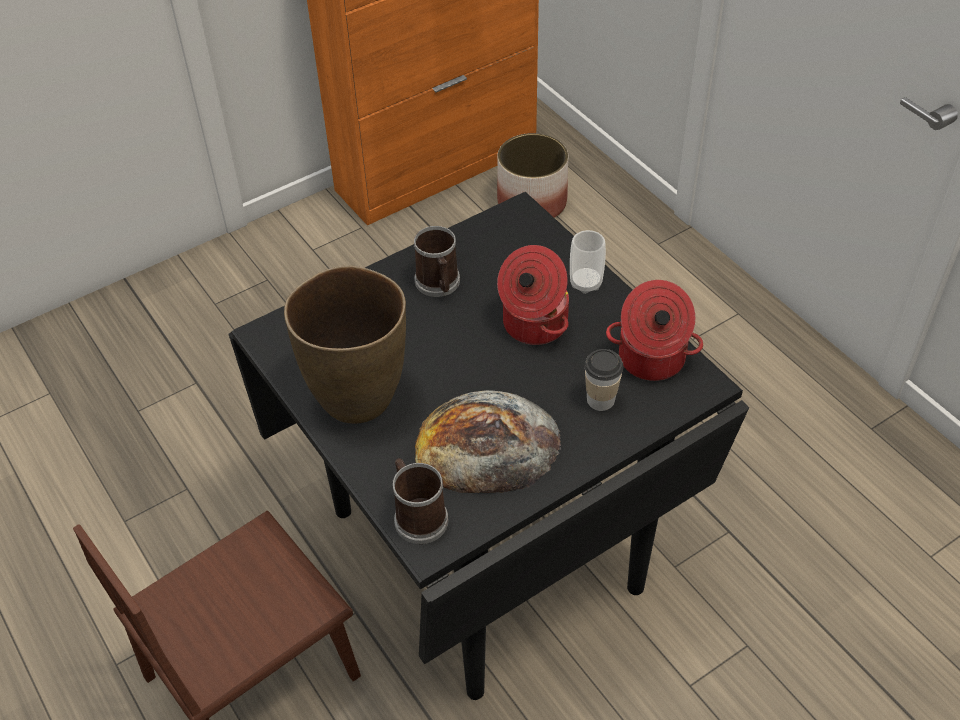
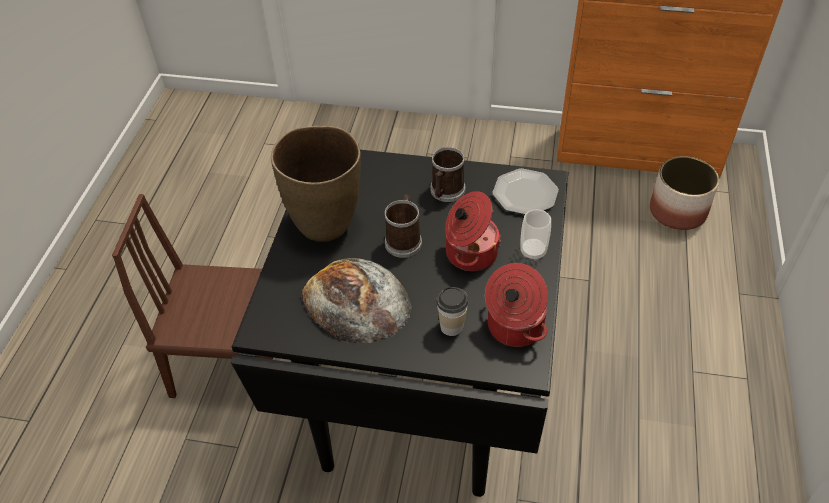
camera: 45 degrees right, 0 degrees up
mug [393,458,449,544] -> mug moved to [384,195,422,258]
none -> plate [492,168,559,214]

